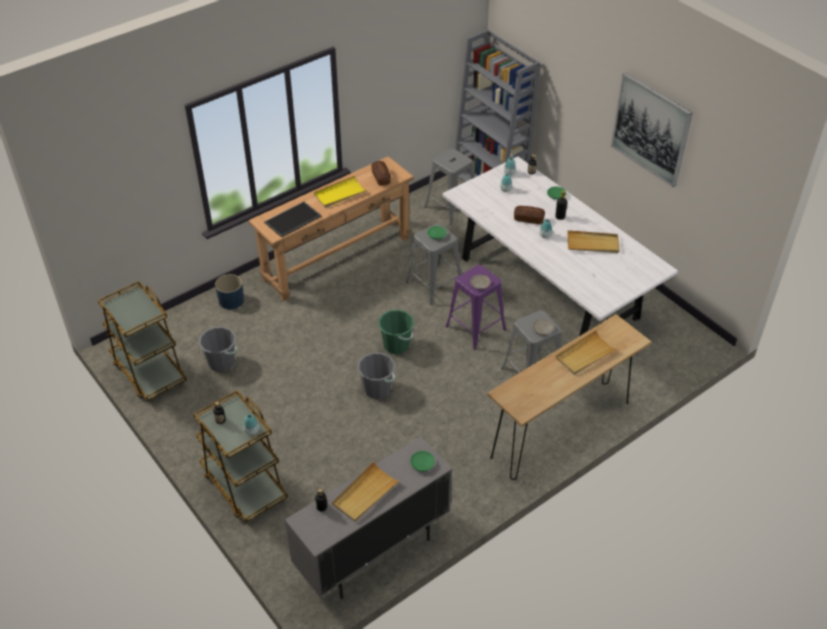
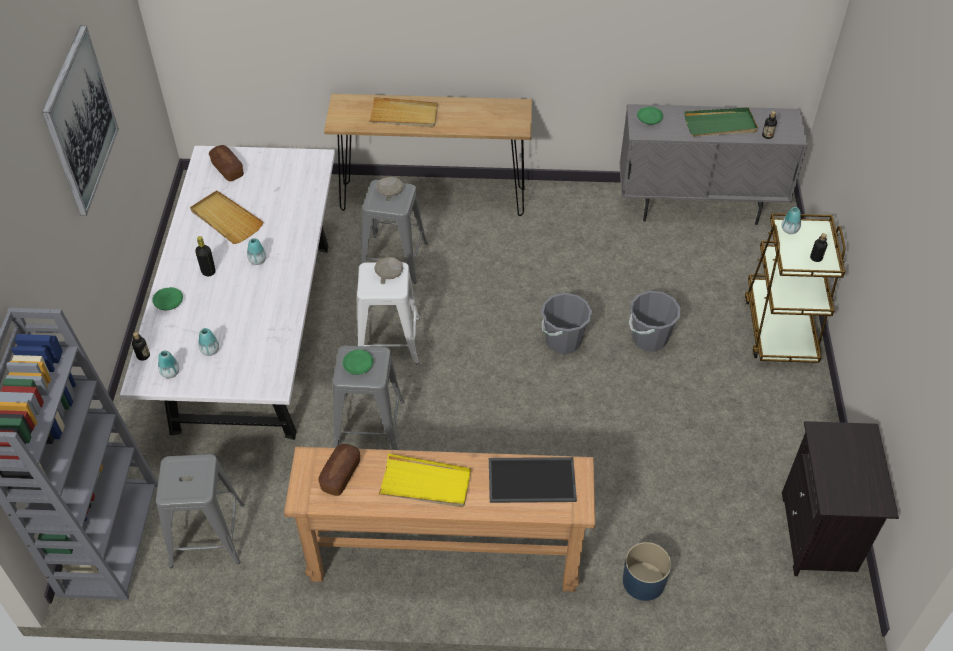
camera: 140 degrees left, 5 degrees up
brown cart [98,281,187,401] -> black nightstand [782,421,899,576]
grey bucket [199,327,238,372] -> grey bucket moved to [629,291,680,352]
beige tray [332,462,400,522] -> green tray [684,107,758,137]
green bucket [378,310,414,354] -> none
purple stool [445,265,506,350] -> white stool [357,262,420,364]
bread [514,206,545,224] -> bread moved to [209,145,244,181]

